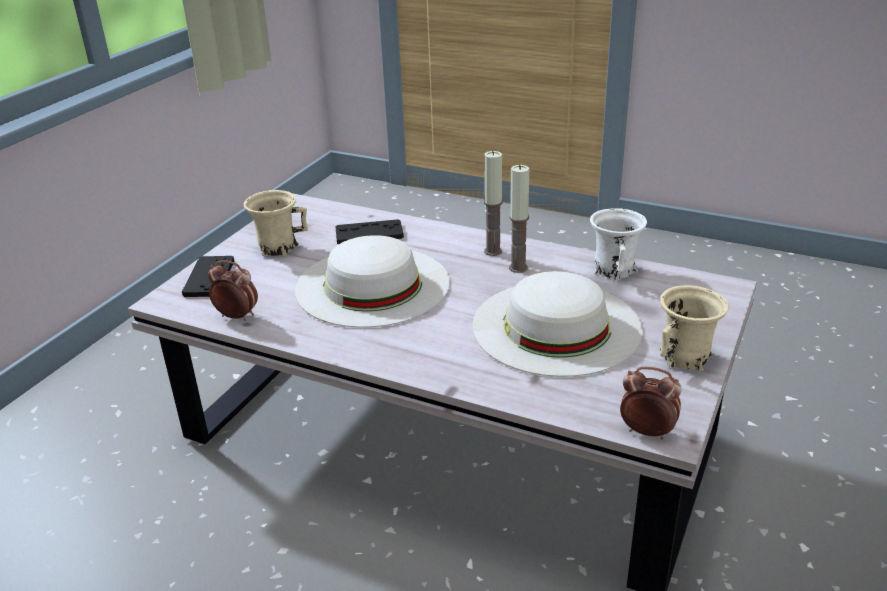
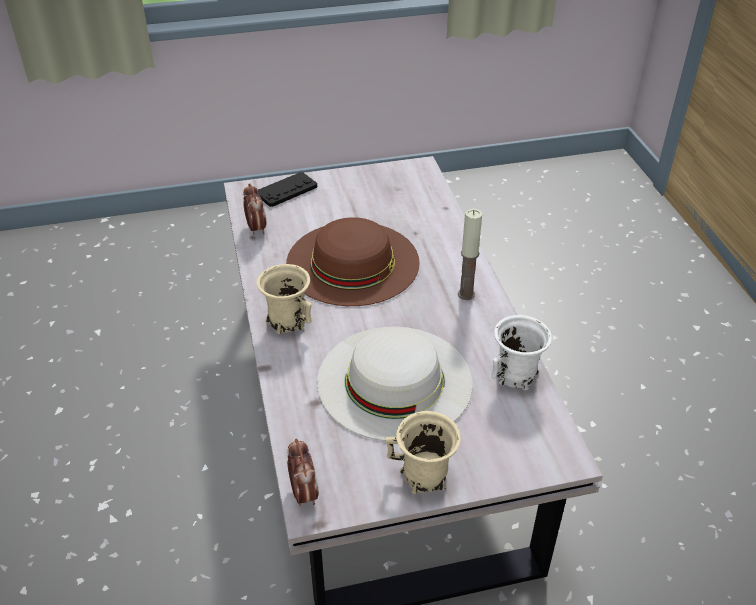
camera: 50 degrees right, 10 degrees up
beige mug [244,190,308,256] -> beige mug moved to [257,264,312,334]
white hat [295,235,450,328] -> brown hat [286,217,420,306]
black game controller [335,219,404,244] -> none
candle [509,165,529,273] -> none

